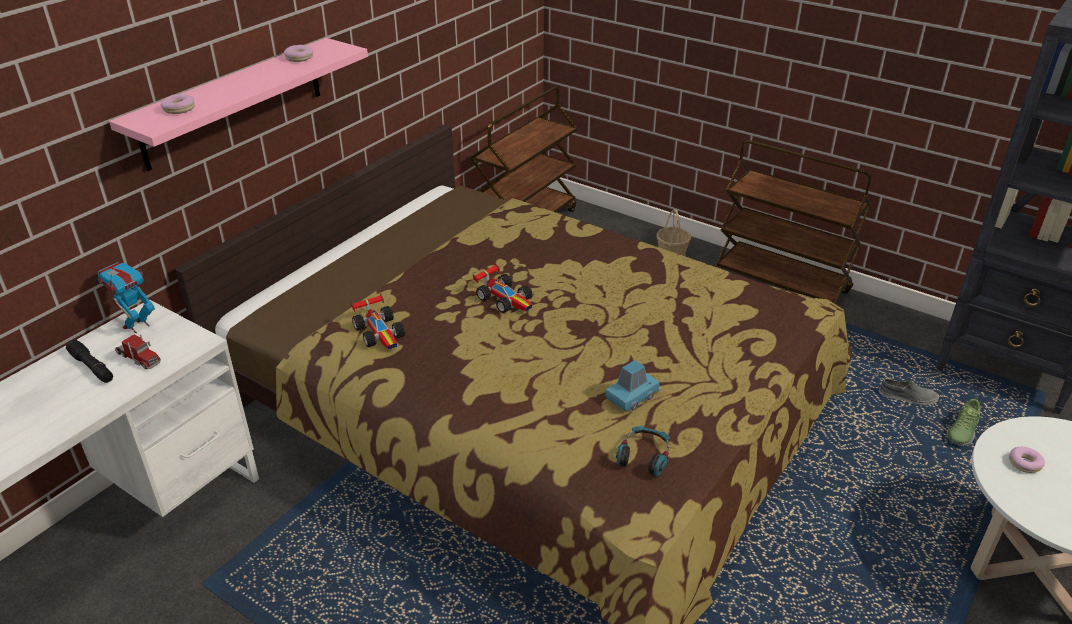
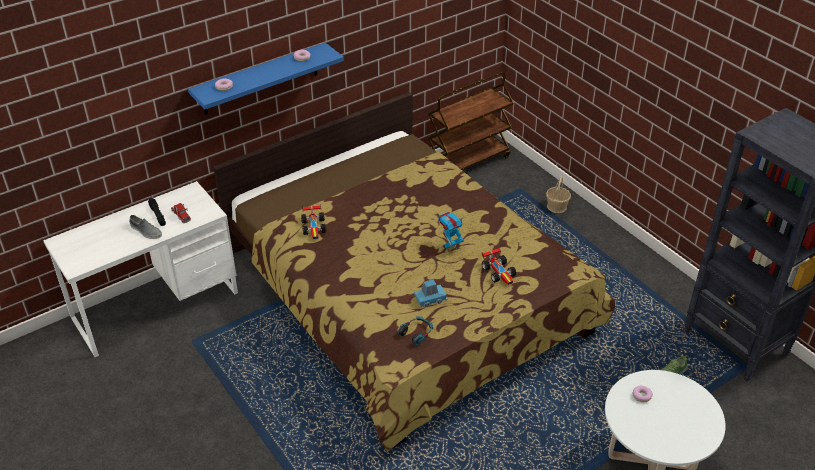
camera: 20 degrees right, 5 degrees up
toy robot [98,260,155,333] -> toy robot moved to [438,212,464,252]
pink shelf [109,38,368,171] -> blue shelf [188,43,344,115]
toy car [473,263,533,313] -> toy car moved to [482,247,516,285]
brown cart [714,140,872,304] -> none
grey shoe [879,379,939,404] -> grey shoe moved to [129,215,162,239]

